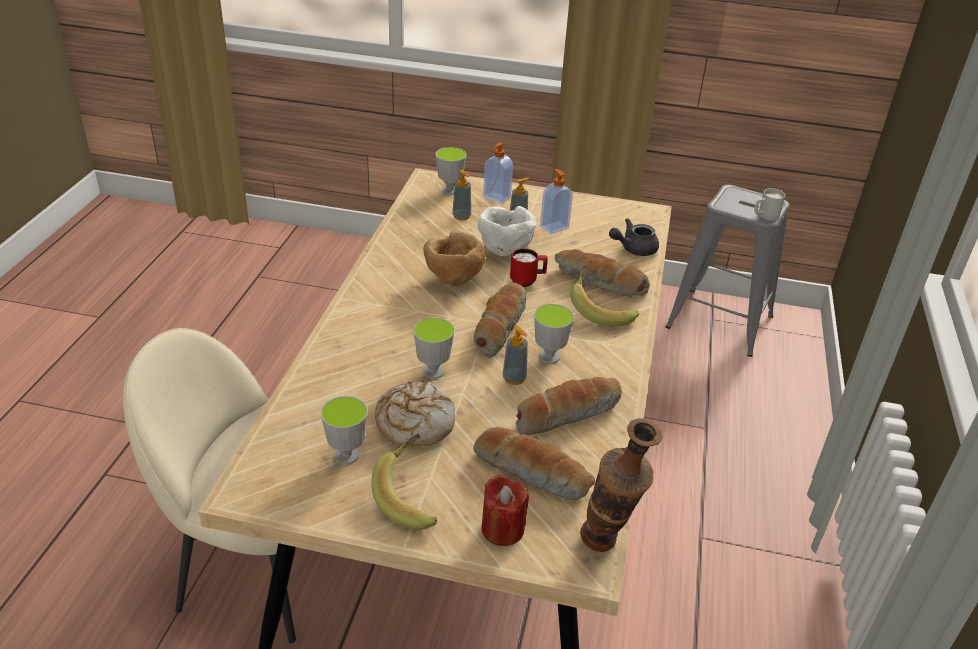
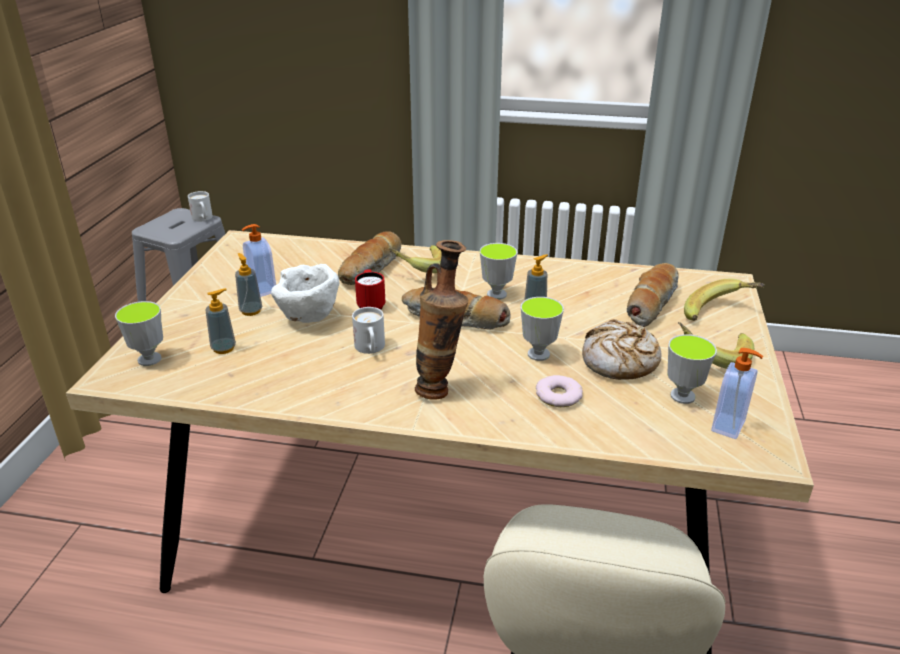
camera: 90 degrees left, 5 degrees down
brown bowl [423,230,485,286] -> white mug [352,307,385,354]
red candle [481,475,529,546] -> banana [684,279,765,321]
soap dispenser [483,143,513,204] -> soap dispenser moved to [711,348,763,439]
bread [516,377,622,435] -> none
vase [580,418,663,552] -> vase moved to [415,240,468,400]
grey teapot [609,218,659,256] -> none
none -> donut [536,375,583,407]

